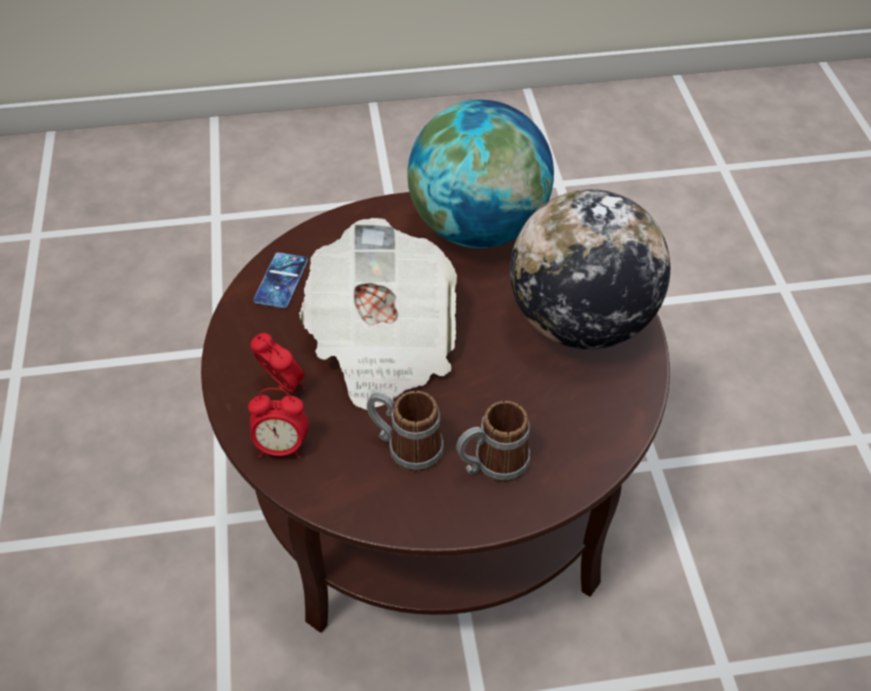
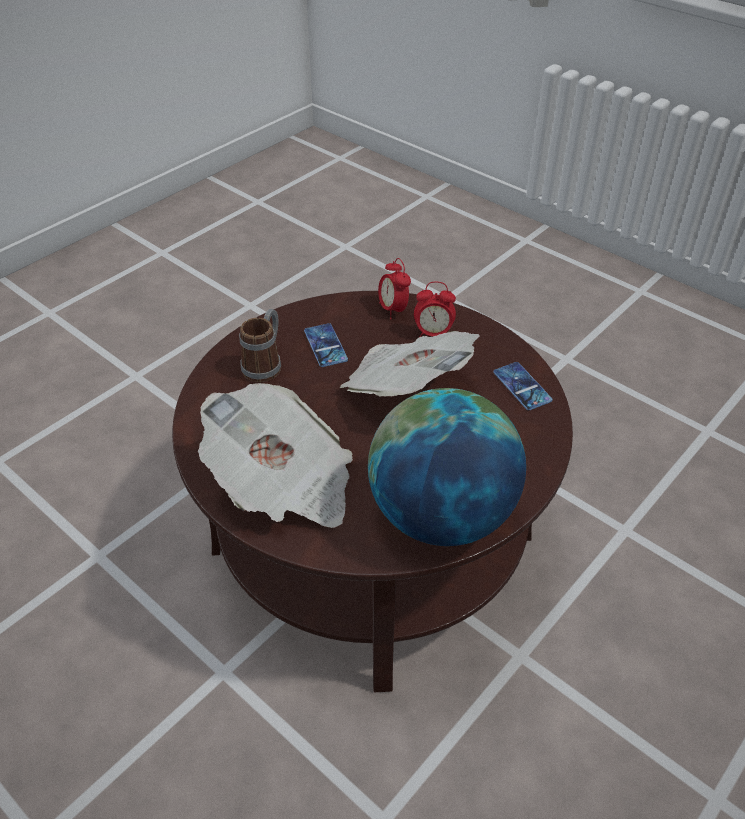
camera: 140 degrees right, 5 degrees down
alarm clock [248,388,309,459] -> alarm clock turned 75 degrees counterclockwise [378,258,411,319]
mug [367,391,444,472] -> phone [304,323,348,367]
globe [510,189,670,349] -> newspaper [198,383,353,528]

